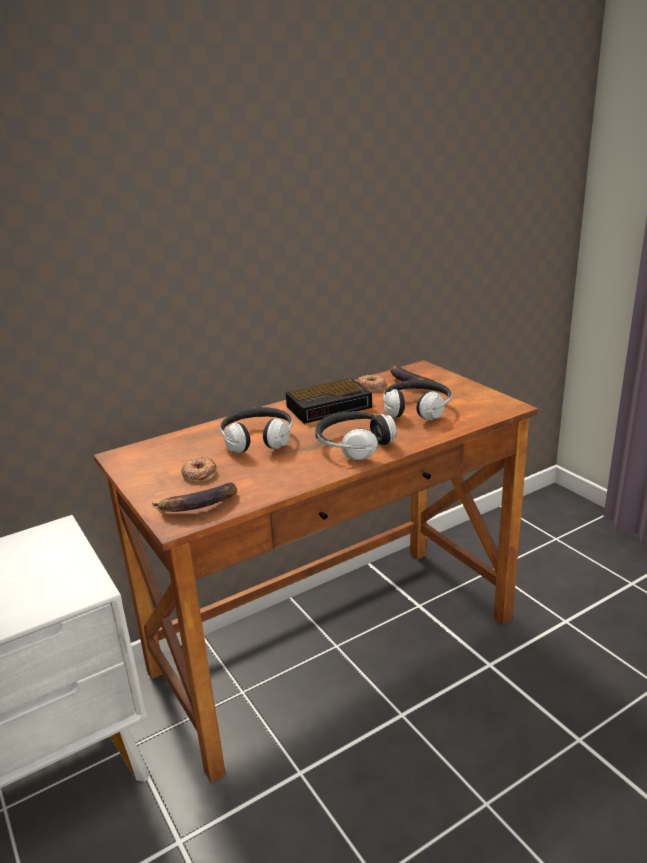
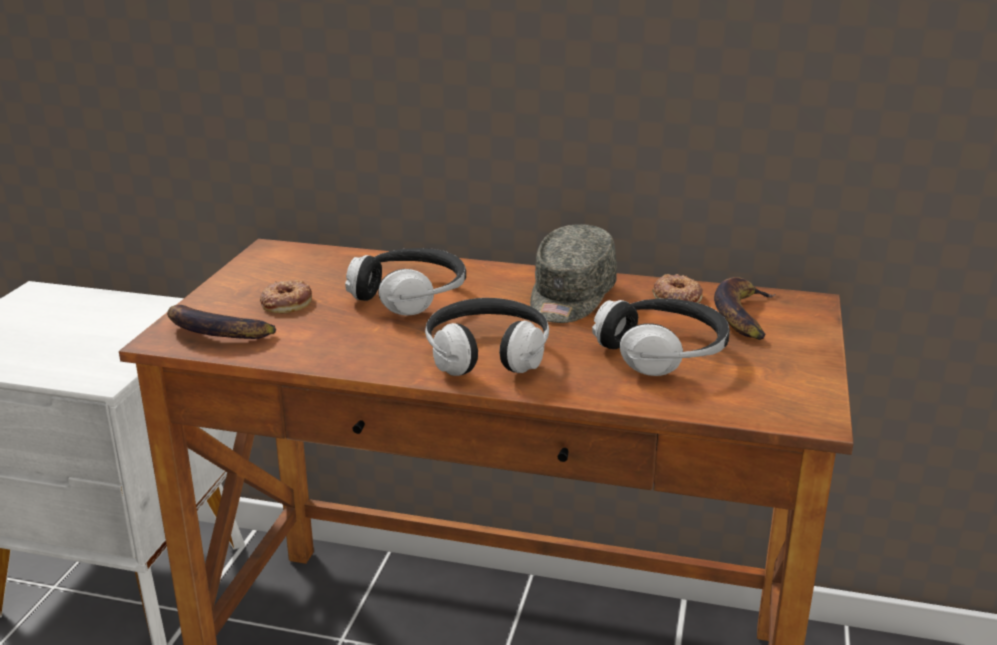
camera: 45 degrees right, 0 degrees up
alarm clock [286,378,372,424] -> grey cap [530,224,617,323]

